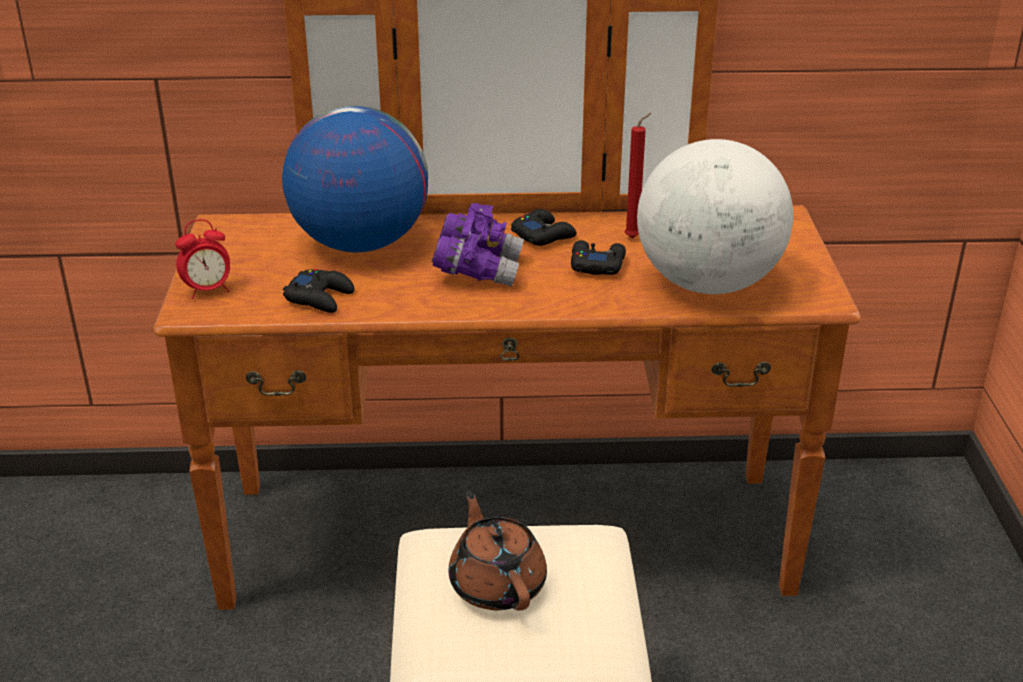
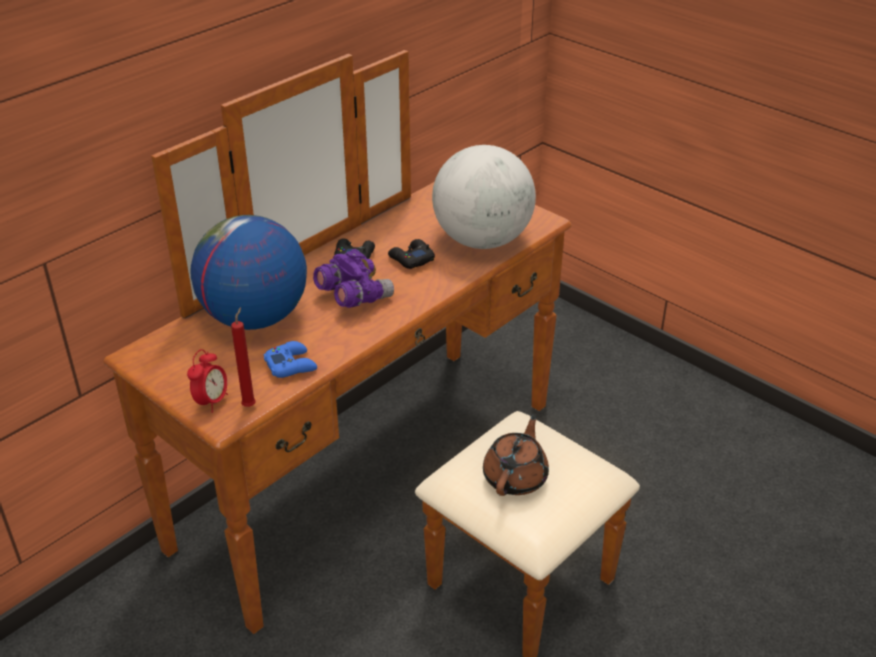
camera: 45 degrees left, 5 degrees up
black game controller [283,269,354,313] -> blue game controller [264,341,317,378]
brown teapot [448,490,547,611] -> brown teapot turned 90 degrees clockwise [483,414,549,496]
red candle [624,113,651,238] -> red candle moved to [231,307,256,407]

